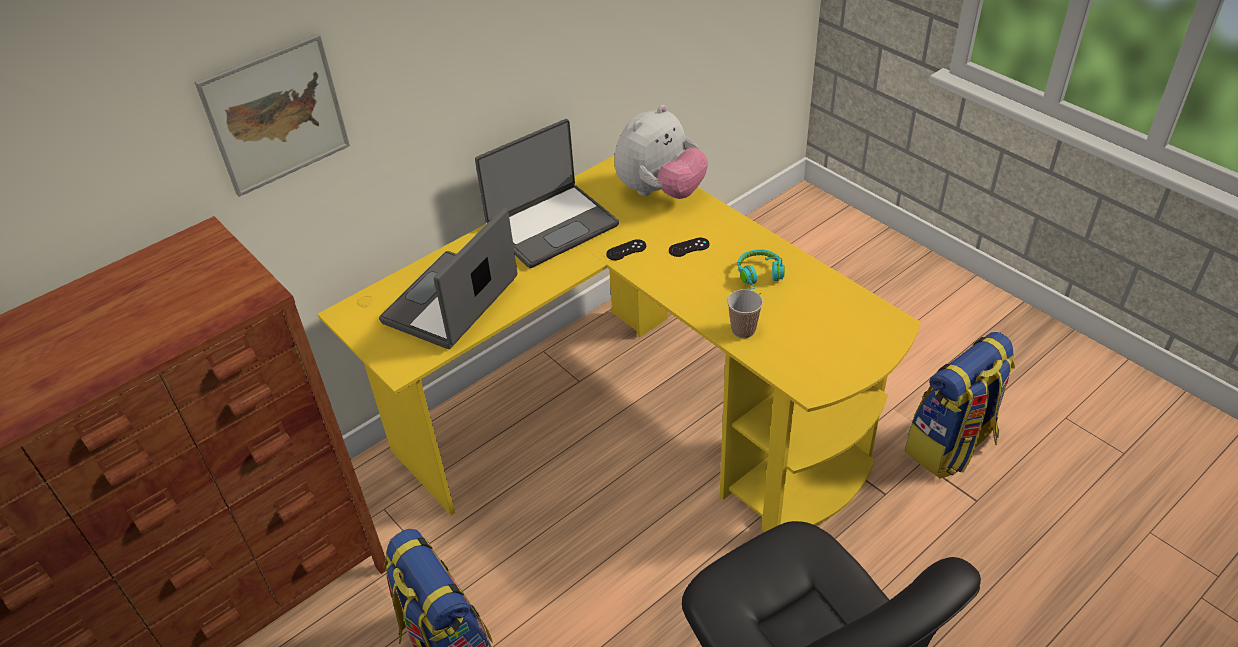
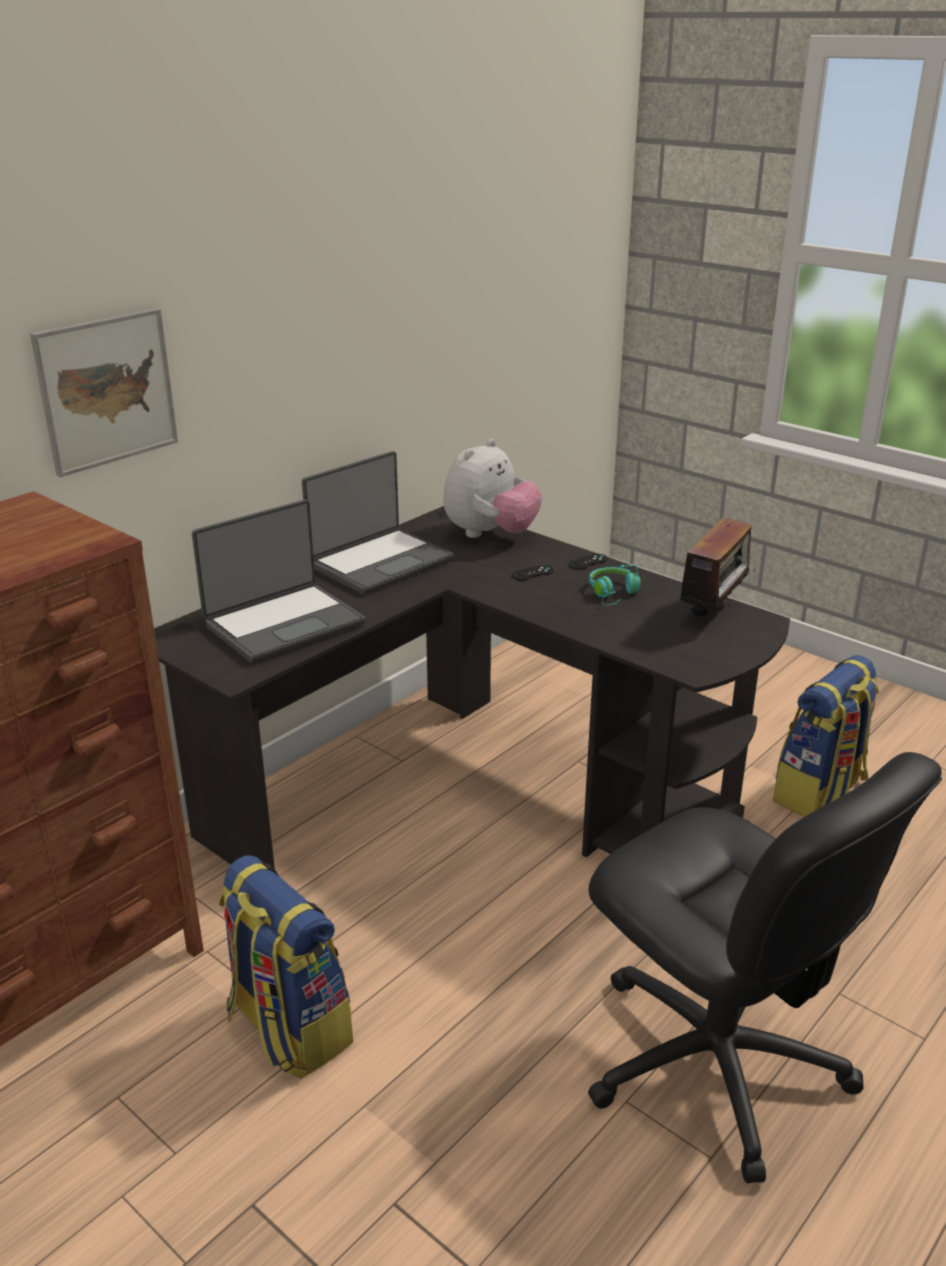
camera: 10 degrees left, 15 degrees down
yellow desk [317,155,921,532] -> black desk [154,506,790,869]
laptop [379,208,518,349] -> laptop turned 150 degrees counterclockwise [192,500,365,663]
black game controller [606,239,646,260] -> black game controller moved to [568,554,608,570]
cup [727,289,763,338] -> none
none -> radio [677,517,755,621]

